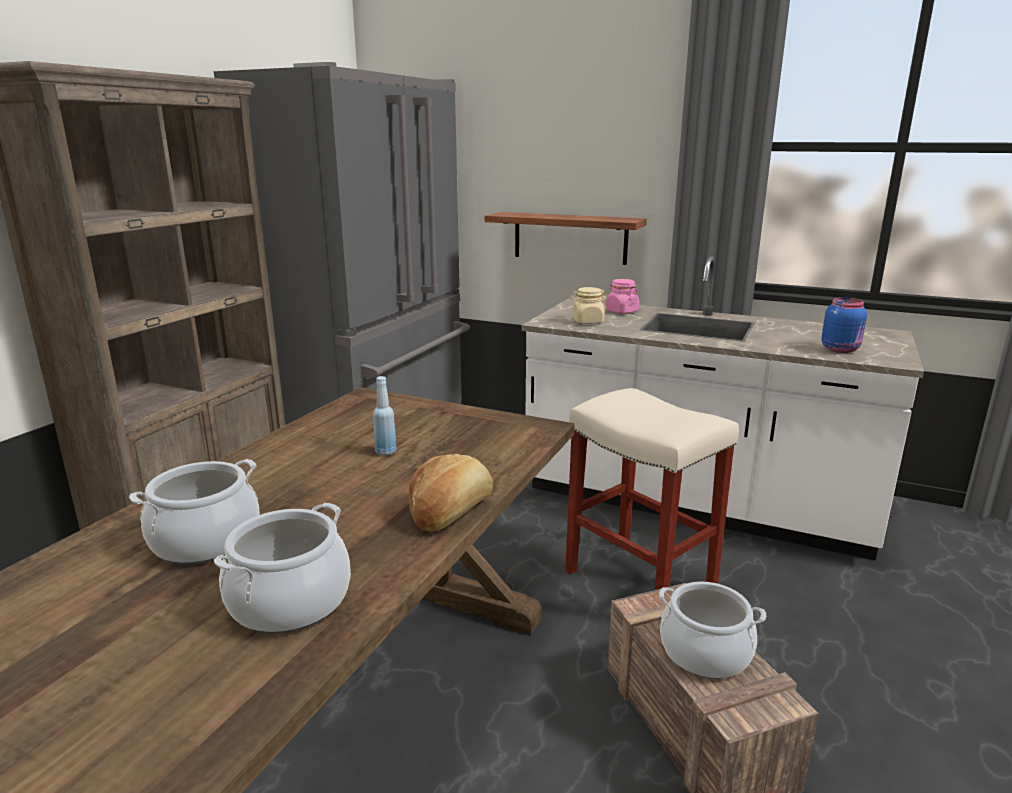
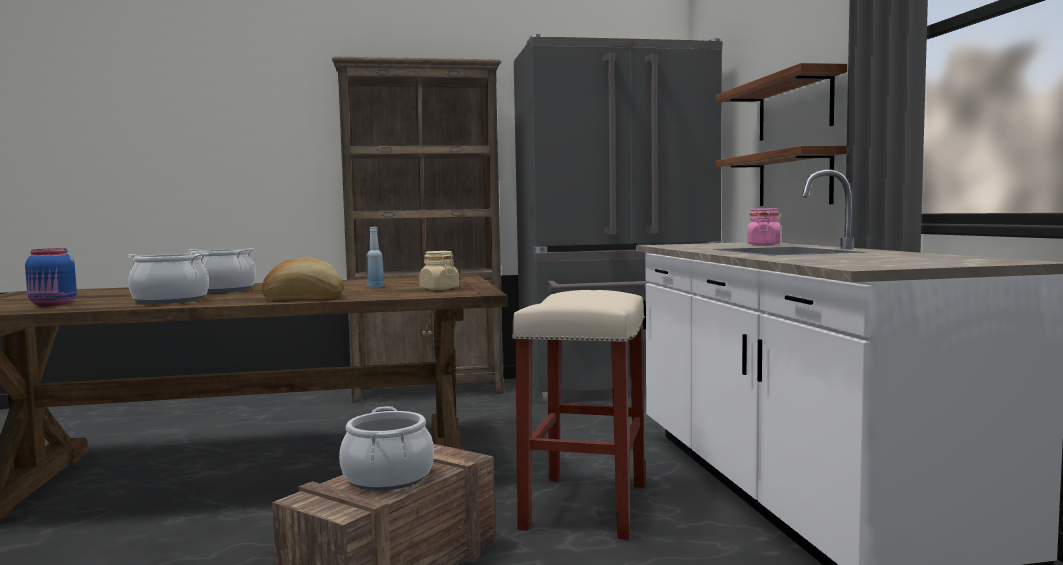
camera: 55 degrees right, 15 degrees down
beige jar [570,287,607,324] -> beige jar moved to [419,251,459,290]
blue jar [821,297,867,353] -> blue jar moved to [25,248,77,307]
none -> shelf [716,63,847,141]

